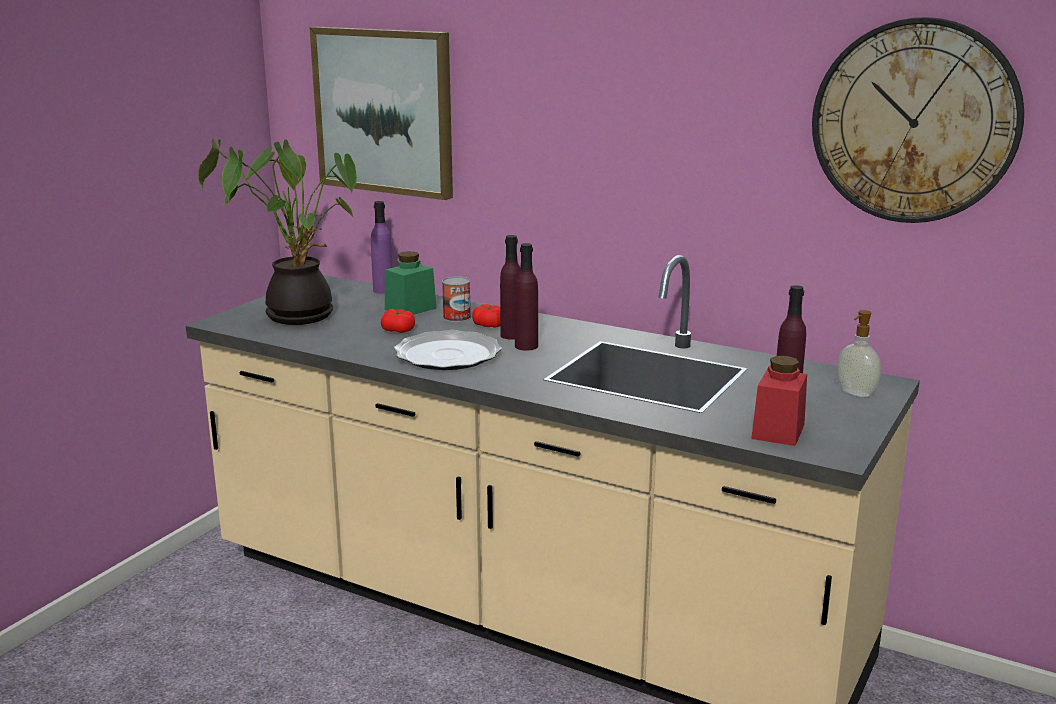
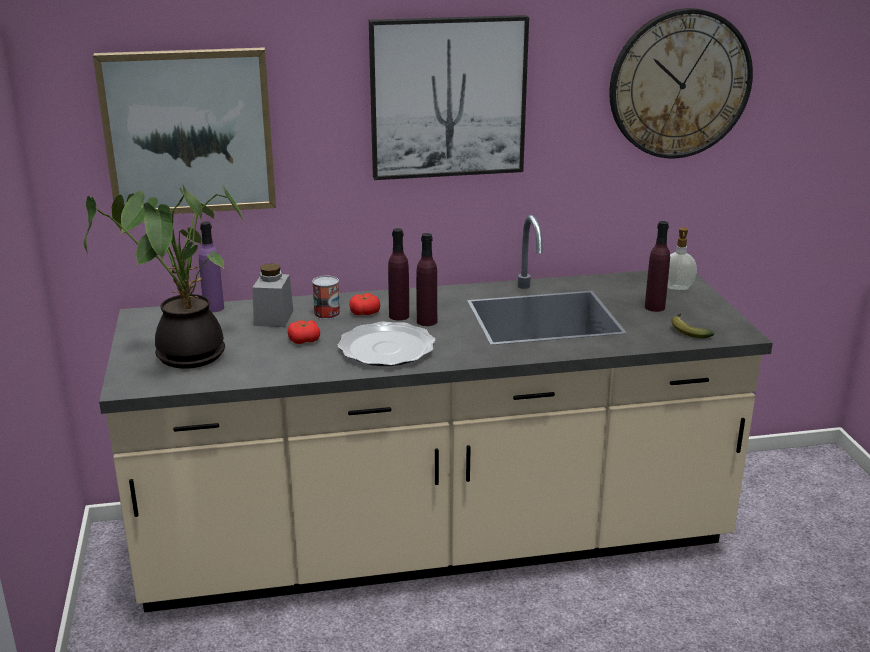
camera: 40 degrees left, 5 degrees up
green jar [385,251,436,315] -> grey jar [252,263,293,327]
red jar [751,356,807,446] -> banana [671,313,714,338]
none -> picture [369,15,529,180]

